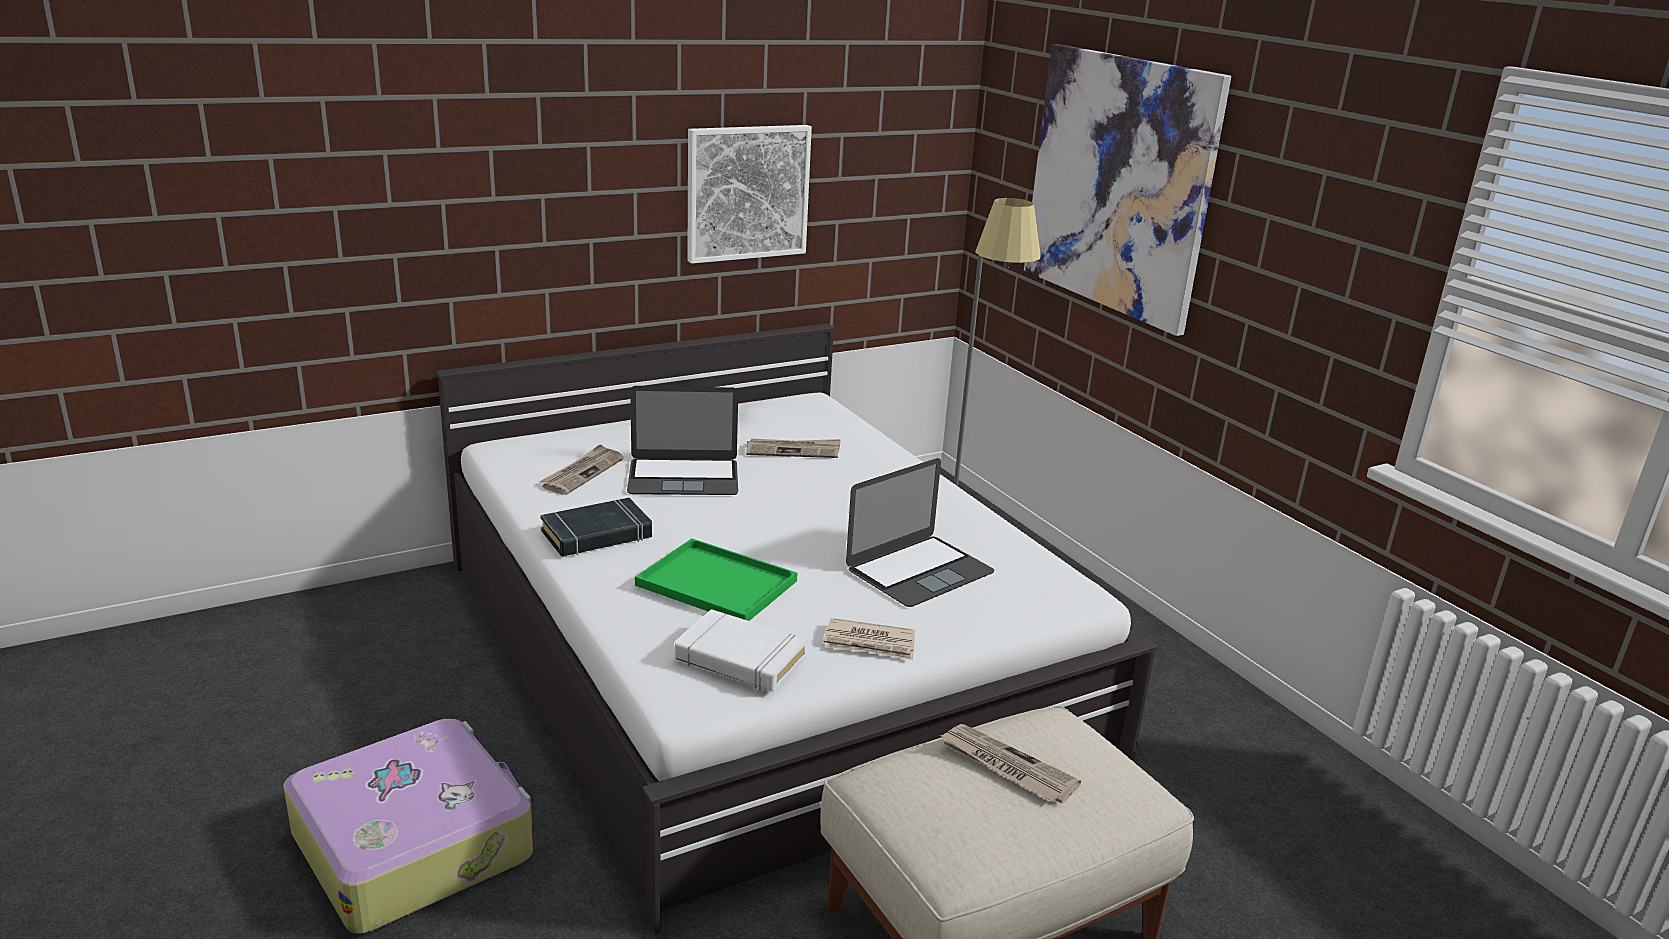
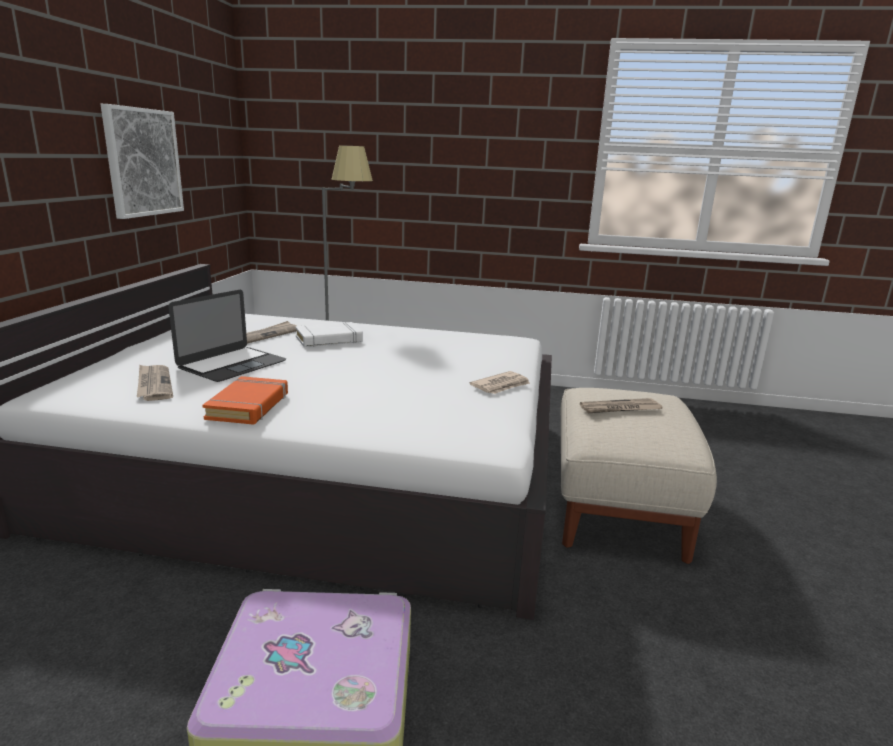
camera: 50 degrees left, 5 degrees down
black book [540,498,652,556] -> orange book [202,376,288,425]
green tray [635,538,797,621] -> none
white book [675,609,808,692] -> white book moved to [295,322,363,347]
laptop [846,458,994,607] -> none
picture [1024,44,1231,336] -> none

